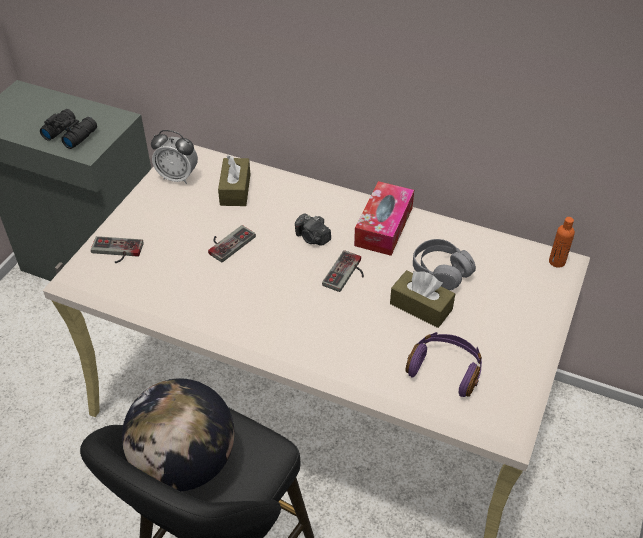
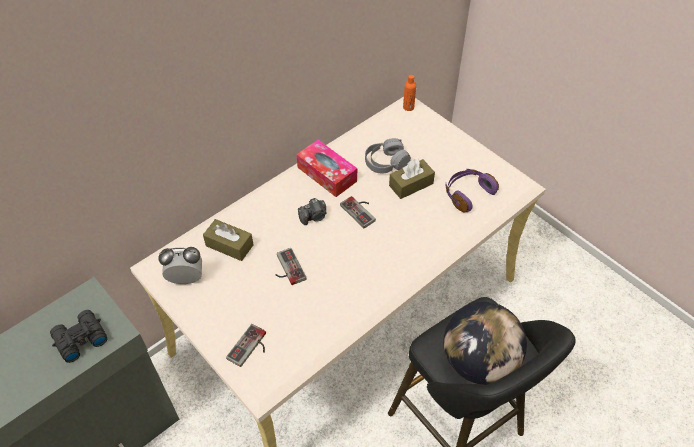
camera: 65 degrees left, 5 degrees up
alarm clock [151,130,198,184] -> alarm clock turned 135 degrees counterclockwise [158,247,202,284]

